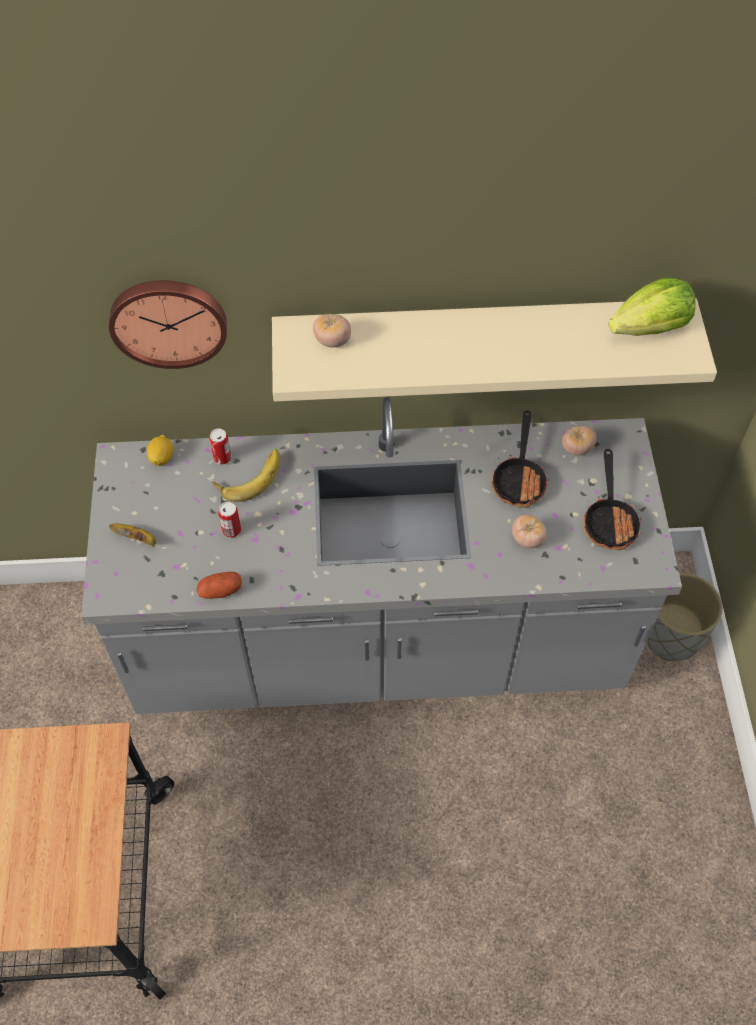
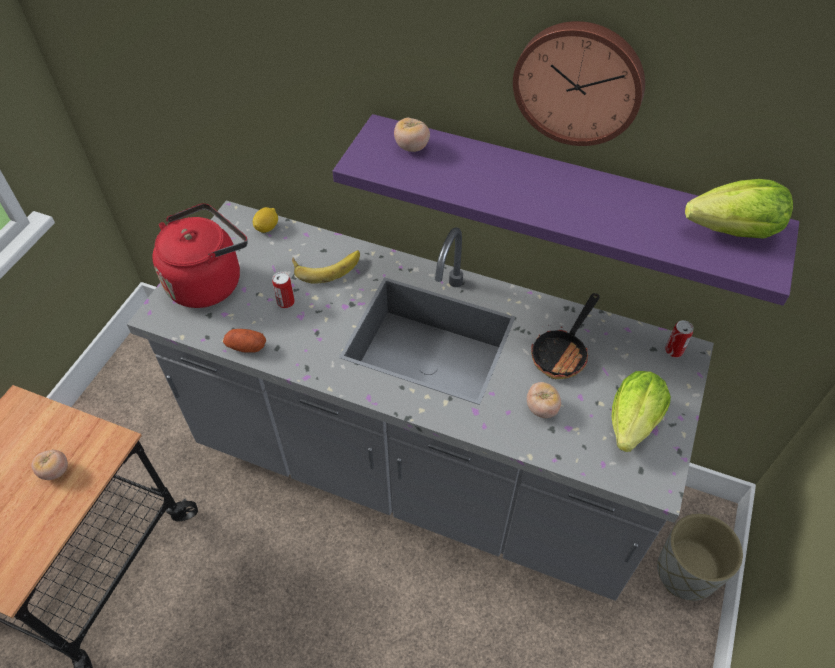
camera: 25 degrees right, 5 degrees down
wall clock [109,280,227,369] -> wall clock moved to [513,21,645,146]
banana [109,523,156,547] -> red kettle [152,203,248,308]
can [209,429,231,465] -> can moved to [665,320,694,357]
beige shelf [272,299,717,401] -> purple shelf [333,114,799,306]
tomato [562,425,597,456] -> tomato moved to [31,450,68,480]
frying pan [583,449,642,550] -> lettuce [612,371,671,452]

